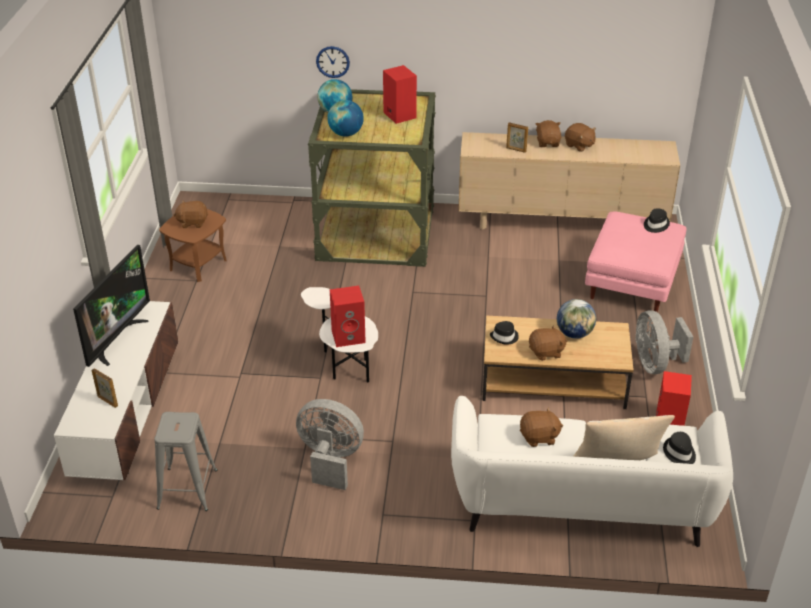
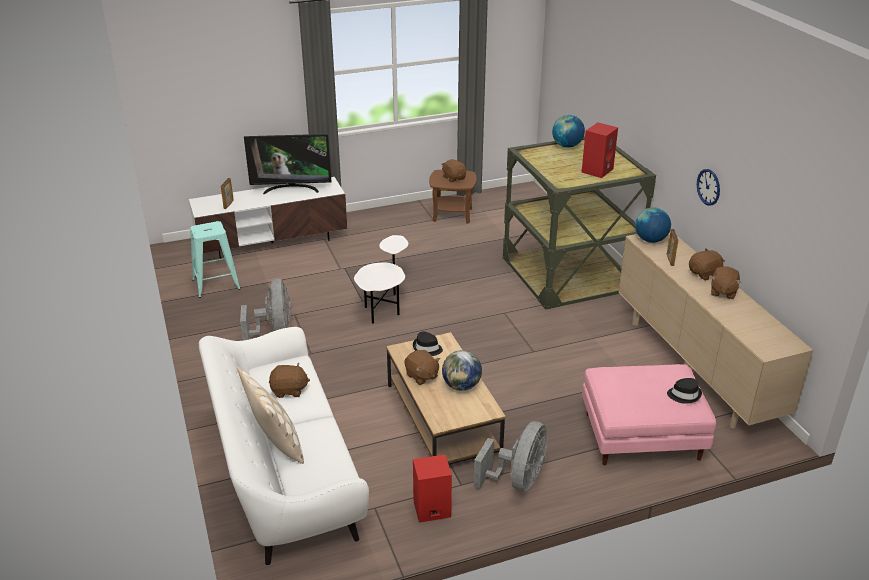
camera: 65 degrees right, 5 degrees down
grey stool [154,412,217,511] -> turquoise stool [190,221,240,298]
wall clock [316,46,350,78] -> wall clock moved to [697,169,720,206]
globe [327,100,364,137] -> globe moved to [635,207,671,243]
red speaker [330,286,366,347] -> none
brown plush toy [520,407,563,447] -> brown plush toy turned 60 degrees counterclockwise [269,363,310,398]
grey fan [635,310,693,374] -> grey fan turned 150 degrees clockwise [474,421,547,492]
black hat [663,432,696,464] -> none

